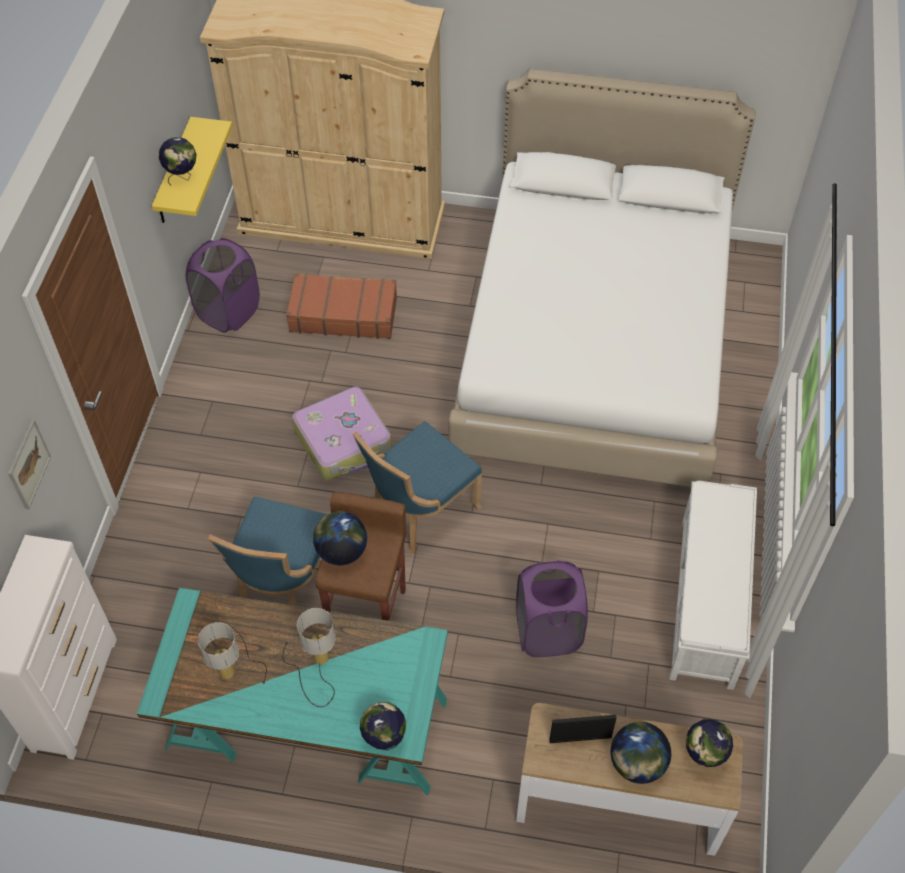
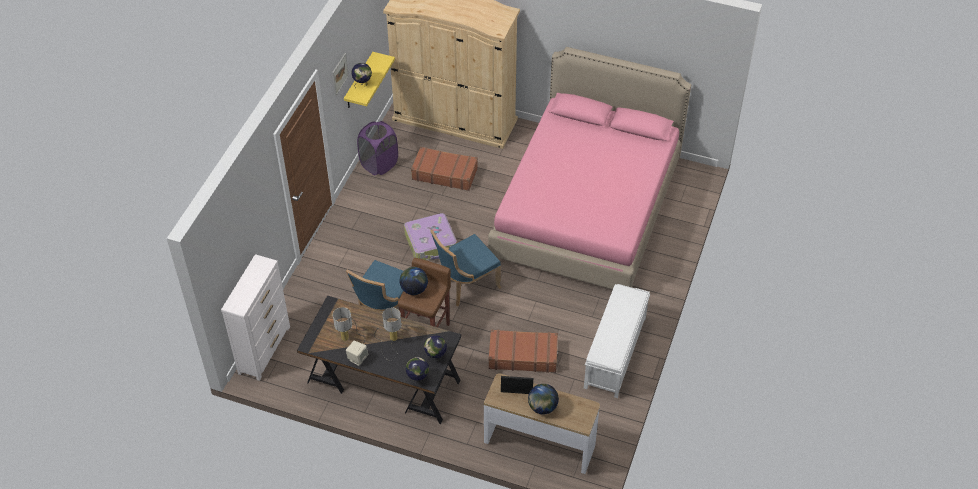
camera: 10 degrees right, 5 degrees down
picture [8,420,51,510] -> picture moved to [332,53,349,96]
turquoise desk [137,588,448,795] -> black desk [297,295,461,424]
white bed [448,69,755,487] -> pink bed [488,47,691,289]
purple laundry basket [516,560,588,657] -> brown suitcase [488,330,558,373]
globe [686,719,733,767] -> globe moved to [424,335,447,361]
none -> beige speaker [346,340,368,366]

